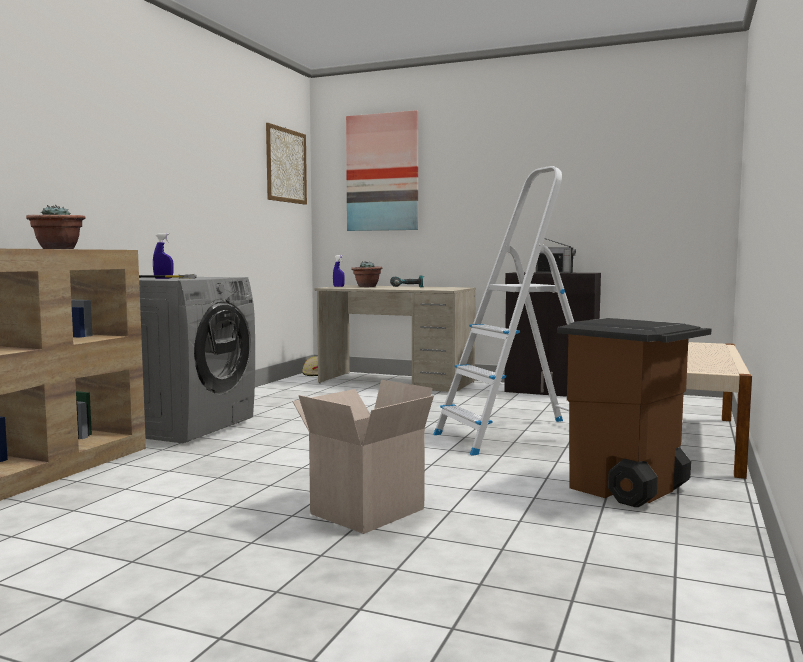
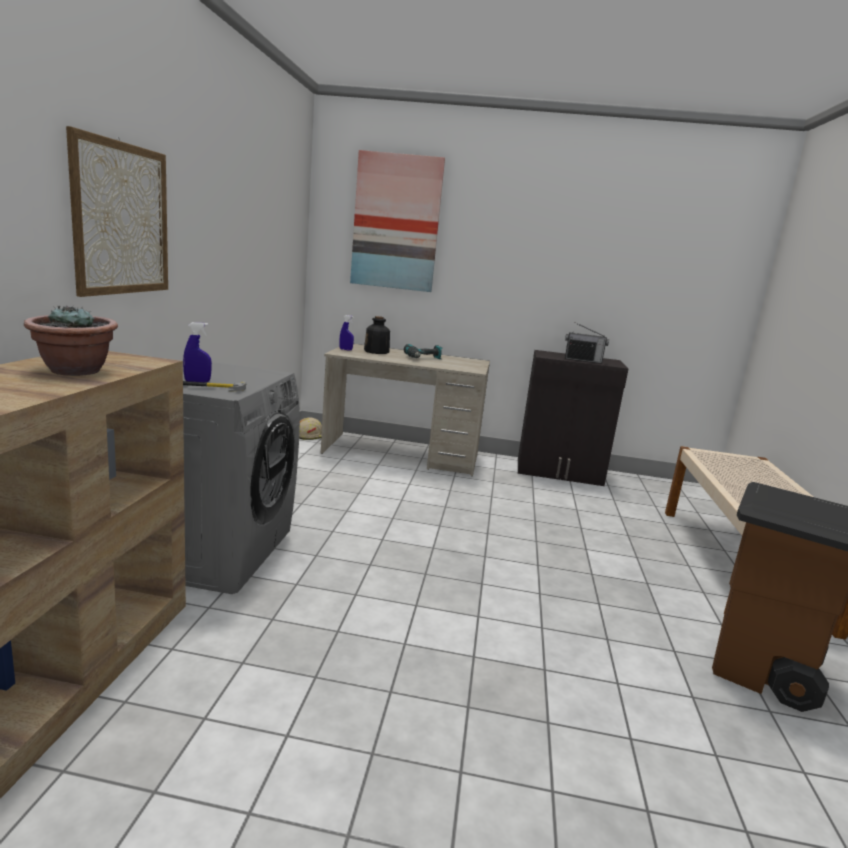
camera: 15 degrees left, 10 degrees up
picture [266,123,307,205] -> picture moved to [66,126,168,297]
cardboard box [292,380,434,534] -> none
potted plant [351,261,383,287] -> bottle [364,316,390,354]
white step ladder [433,166,574,455] -> none

